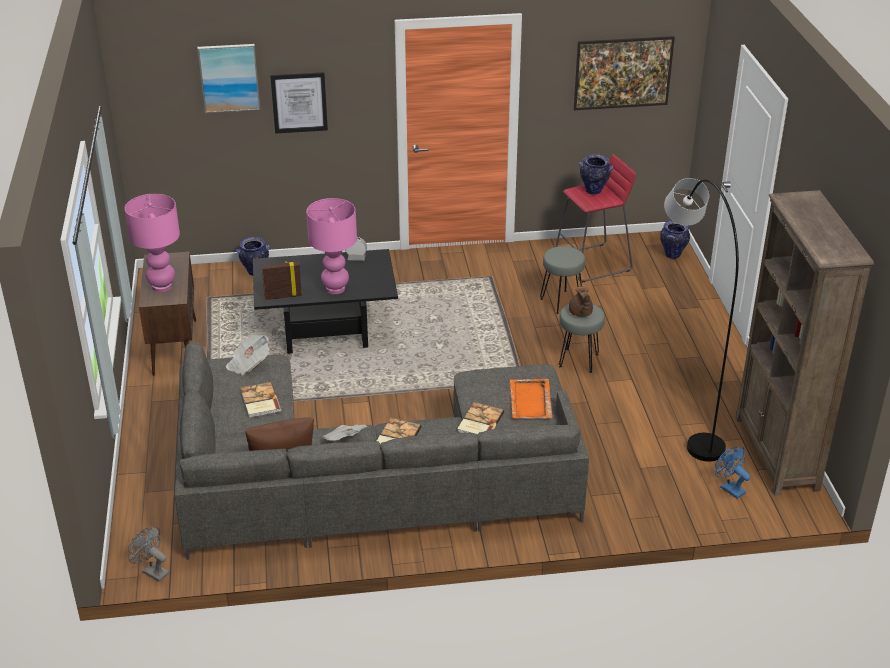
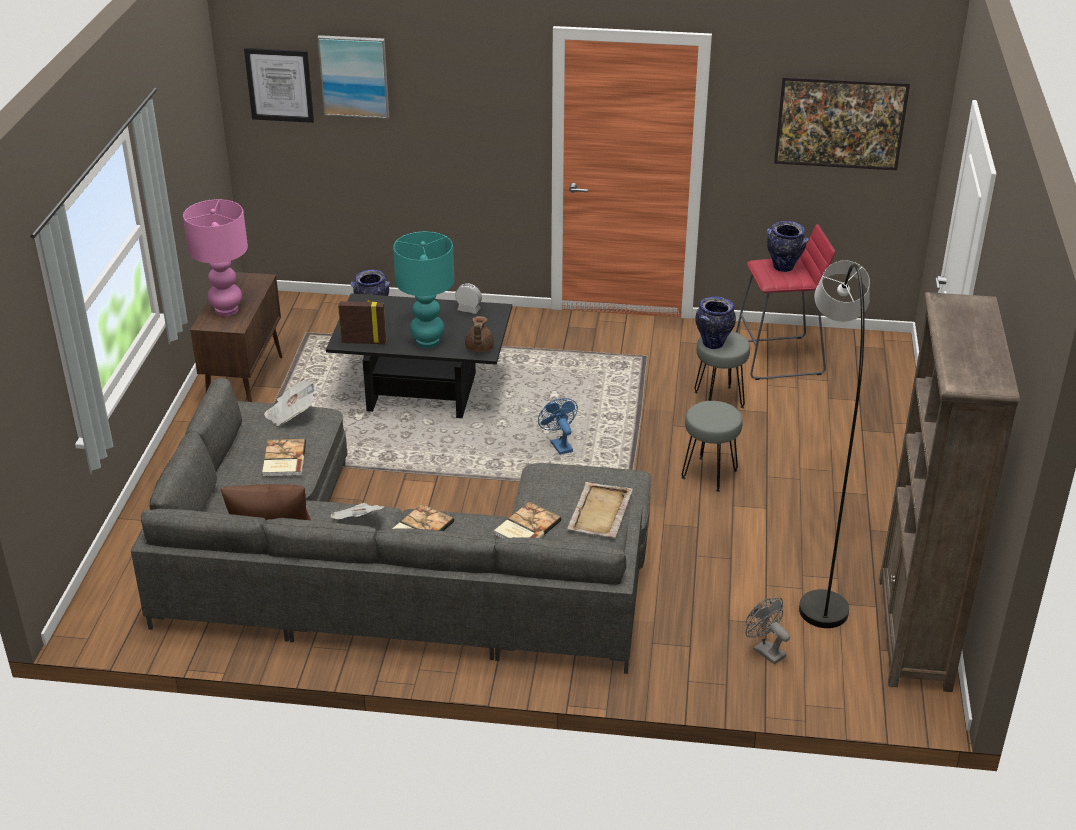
camera: 15 degrees right, 0 degrees up
grey fan [128,526,169,582] -> grey fan moved to [746,598,790,664]
picture [270,72,328,134] -> picture moved to [244,48,314,123]
pink table lamp [306,198,357,294] -> turquoise table lamp [393,231,454,348]
orange tray [510,379,552,419] -> beige tray [567,482,633,537]
brown teapot [569,287,593,317] -> brown teapot moved to [465,316,494,352]
vase [660,221,690,259] -> vase moved to [695,296,736,349]
blue fan [715,447,750,499] -> blue fan moved to [538,398,578,455]

